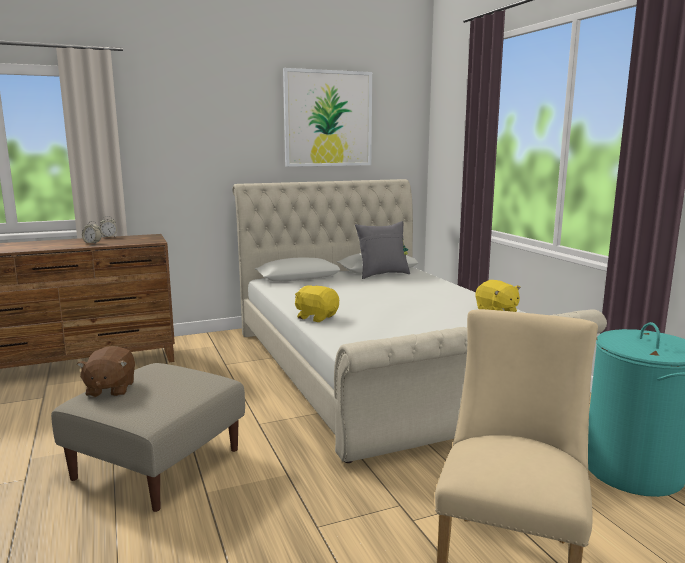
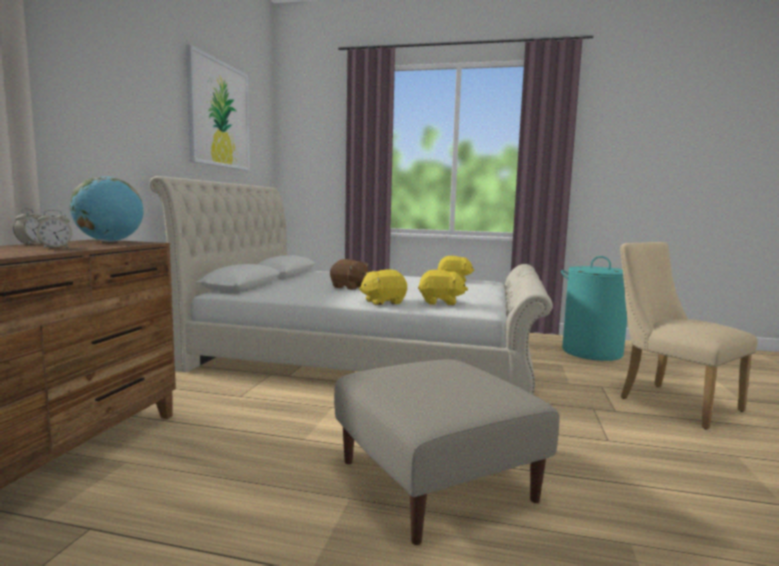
camera: 55 degrees left, 5 degrees down
brown plush toy [77,346,135,397] -> brown plush toy moved to [330,259,368,290]
grey pillow [355,221,410,279] -> none
none -> globe [70,176,143,242]
none -> yellow plush toy [418,270,468,306]

